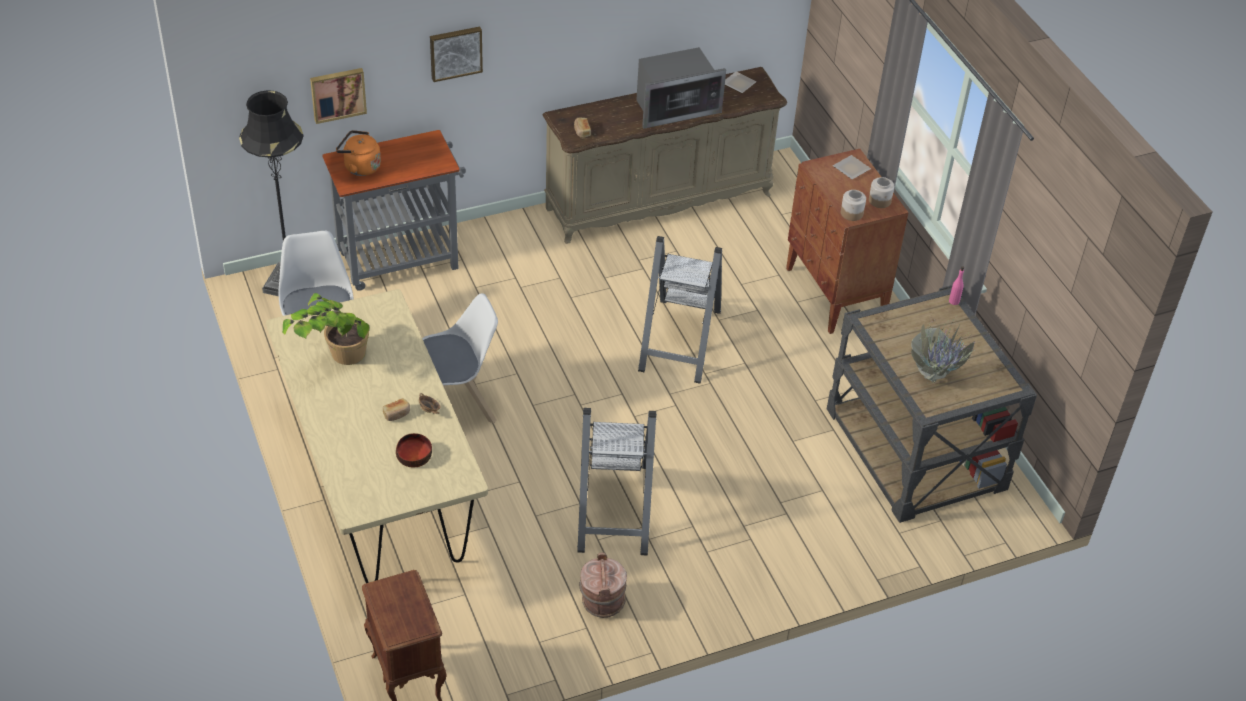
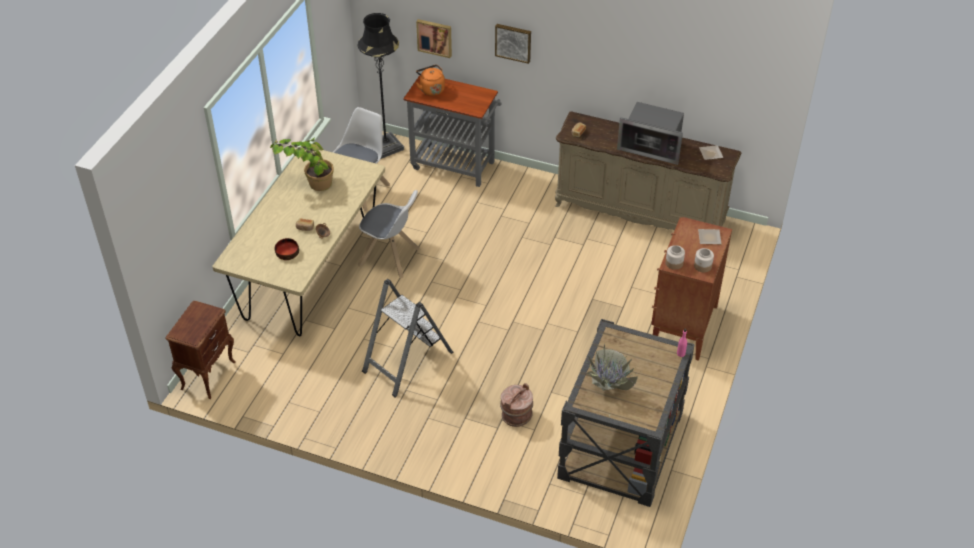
camera: 45 degrees right, 0 degrees up
brown bucket [580,552,627,618] -> brown bucket moved to [500,383,533,427]
grey step ladder [638,236,722,384] -> none

